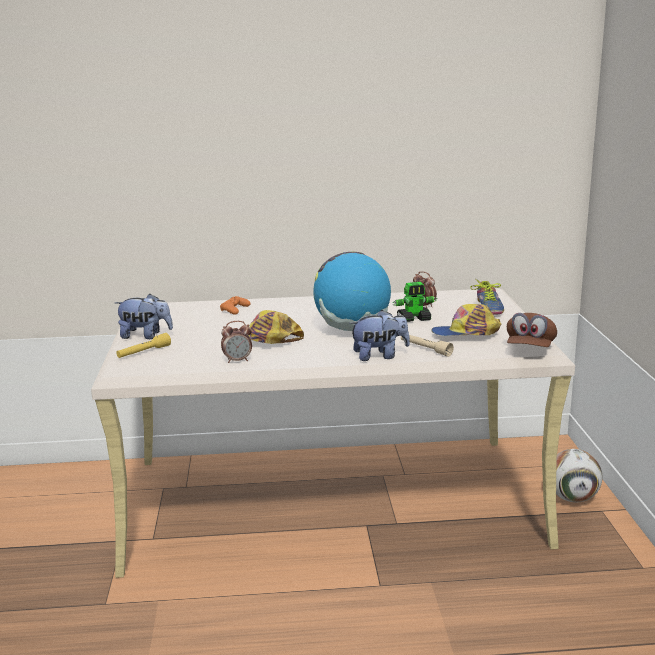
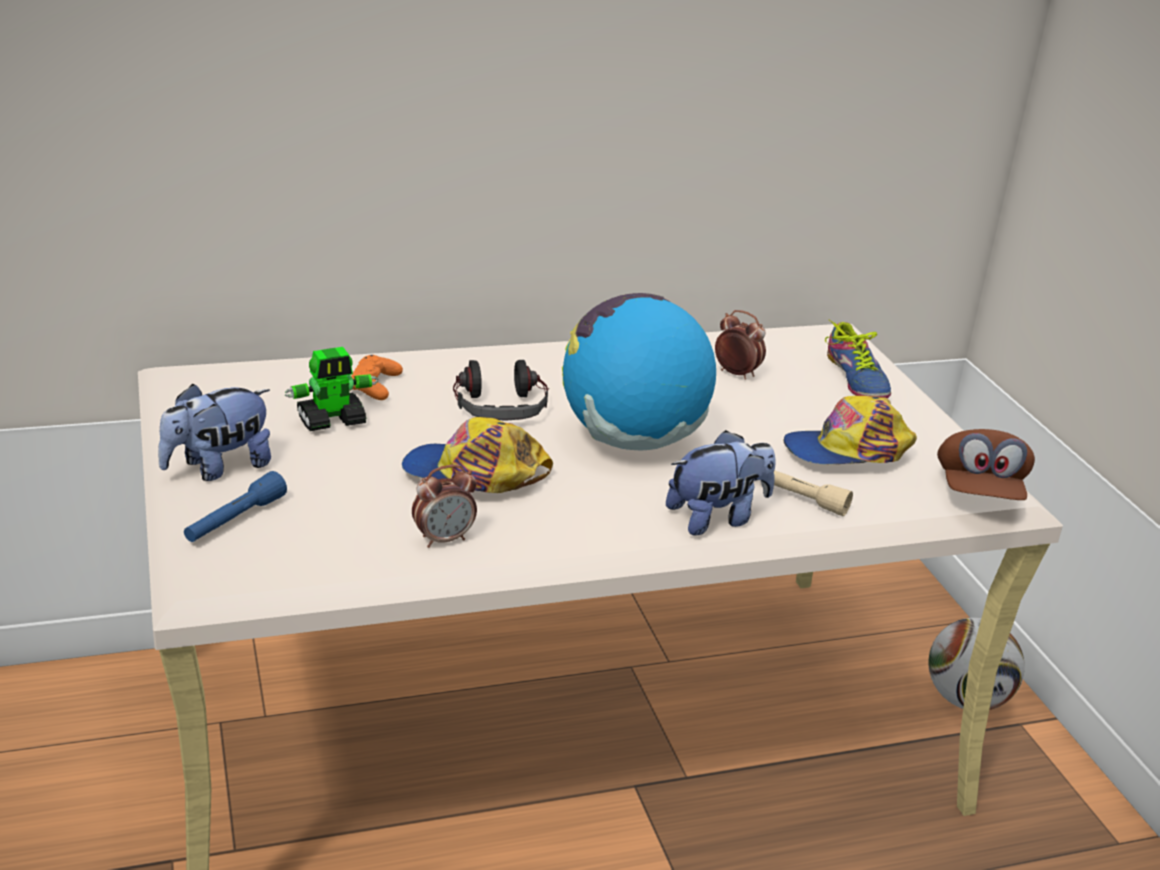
camera: 15 degrees left, 10 degrees up
plush toy [115,294,173,339] -> plush toy turned 150 degrees clockwise [158,383,271,481]
yellow flashlight [116,333,171,358] -> blue flashlight [184,471,287,542]
toy robot [392,282,437,322] -> toy robot moved to [285,347,378,431]
none -> headphones [453,360,549,421]

